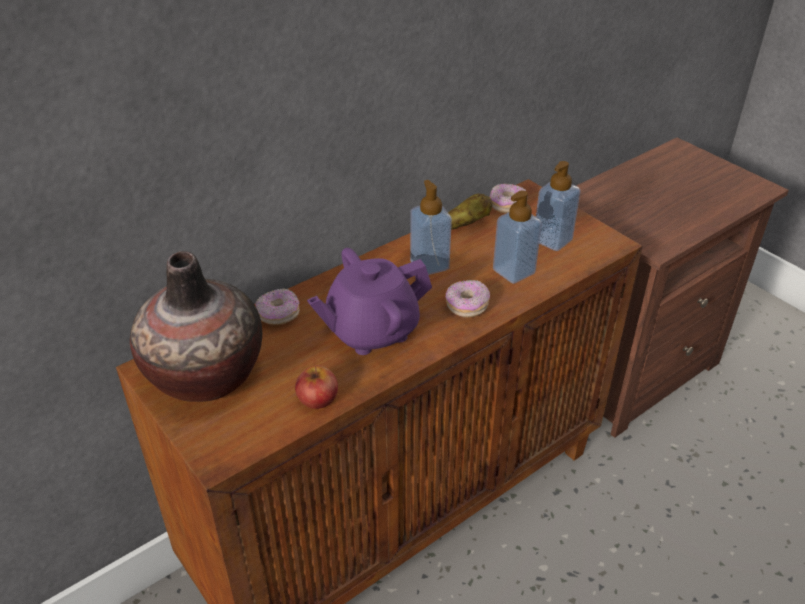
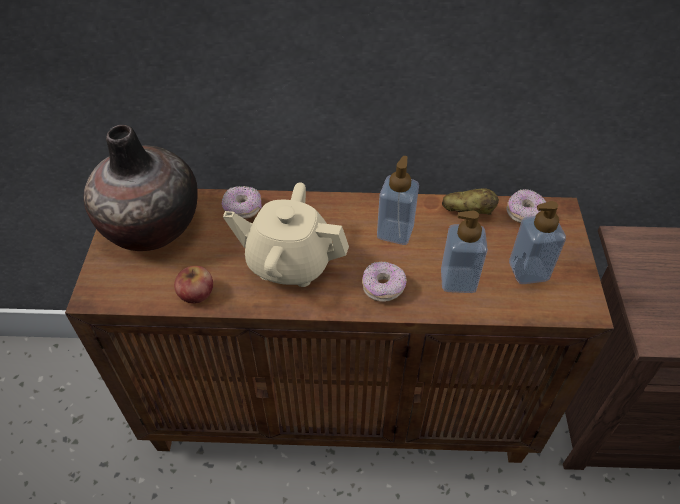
camera: 40 degrees right, 10 degrees up
purple teapot [307,248,432,355] -> beige teapot [223,182,349,287]

